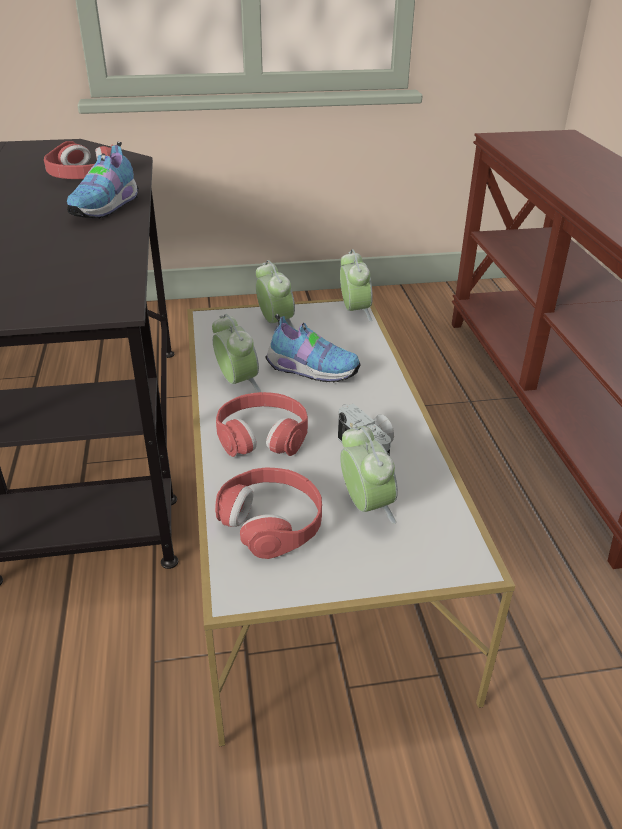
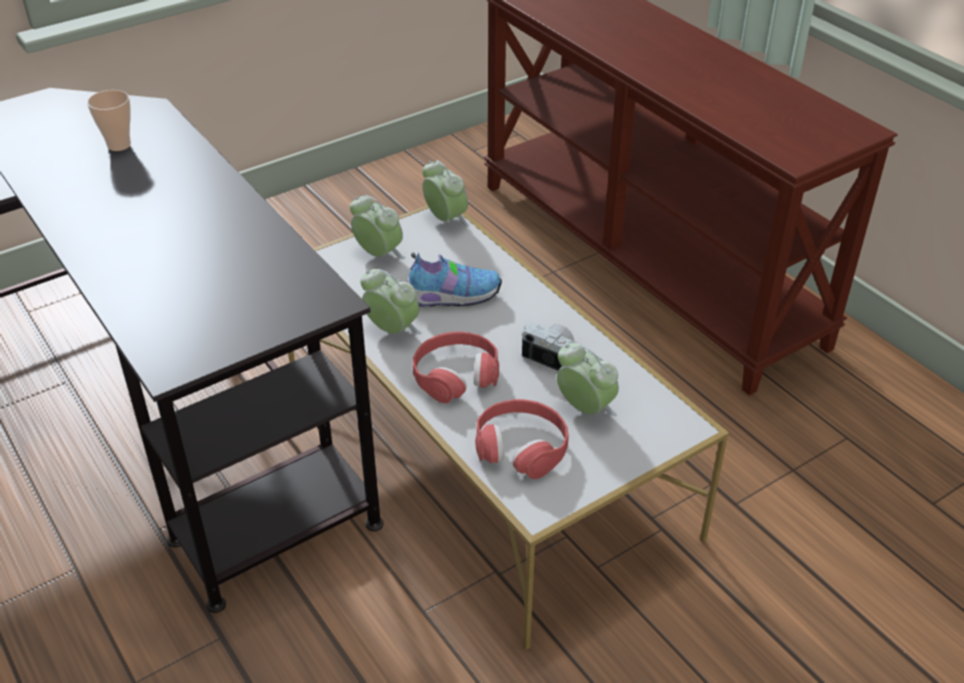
camera: 25 degrees left, 5 degrees up
red headphones [44,141,113,179] -> cup [87,90,131,151]
shoe [67,142,139,218] -> none

